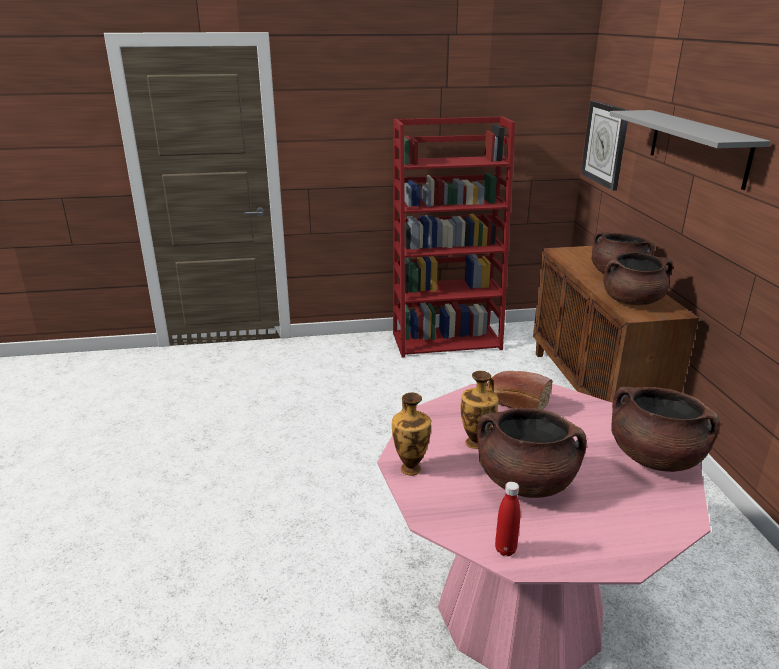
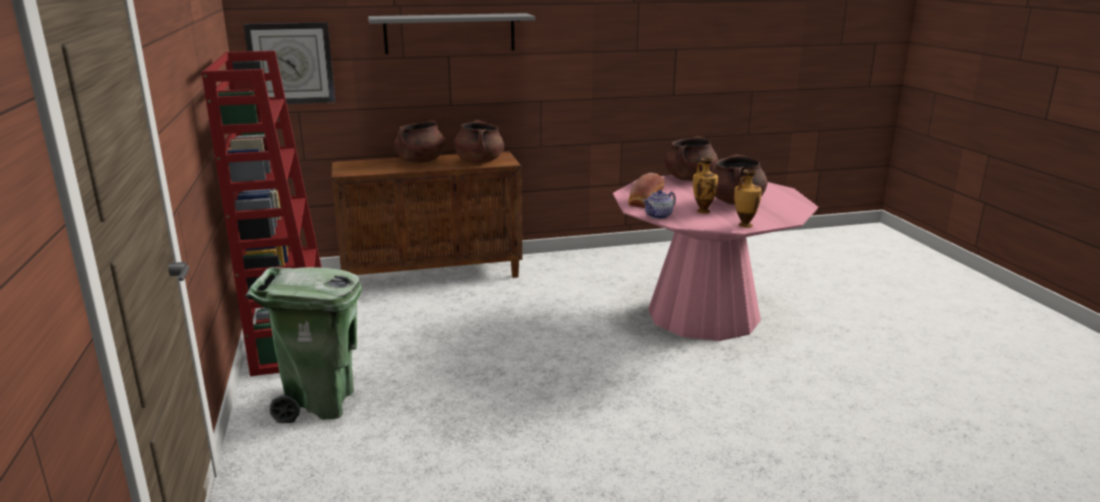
camera: 95 degrees left, 5 degrees down
red bottle [495,482,521,556] -> none
none -> green trash can [245,267,362,423]
none -> teapot [643,190,676,219]

